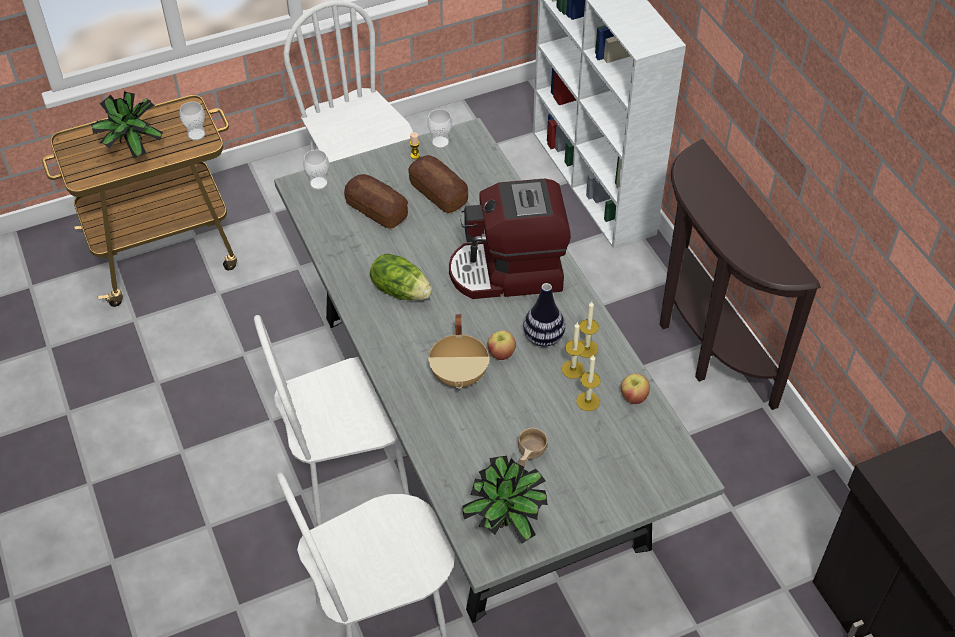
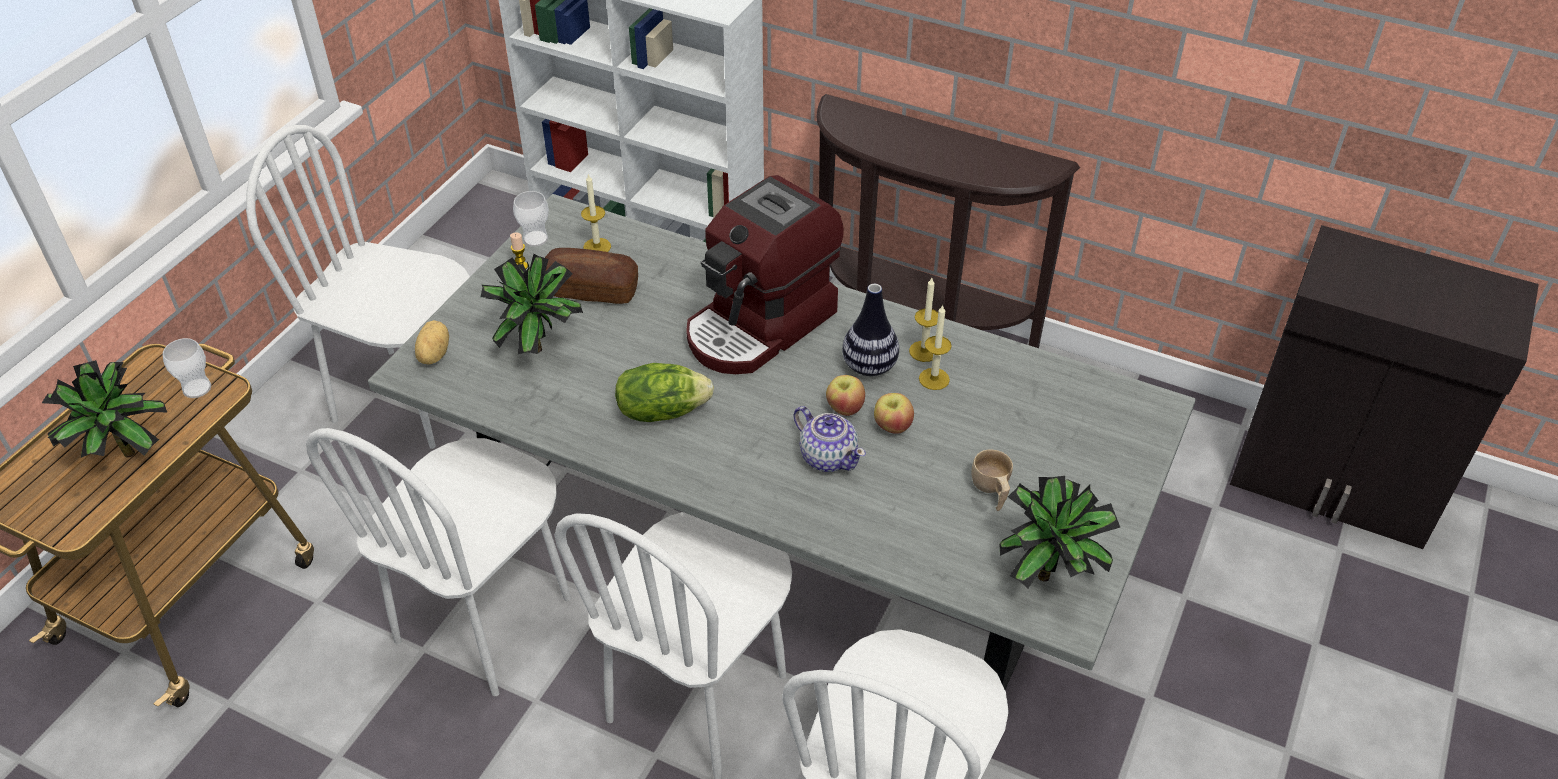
camera: 40 degrees left, 5 degrees down
cup [303,150,329,190] -> potato [415,320,449,365]
bread [344,174,408,229] -> potted plant [481,254,583,354]
beige cooking pot [428,314,490,389] -> teapot [794,406,866,472]
candle [576,355,600,411] -> candle moved to [581,173,611,252]
apple [621,373,650,404] -> apple moved to [874,393,914,434]
none -> white chair [306,428,571,696]

